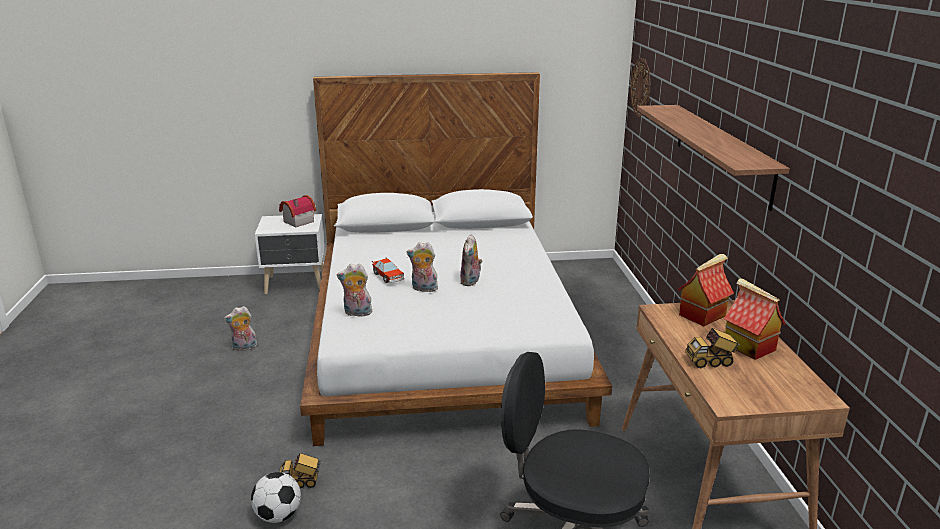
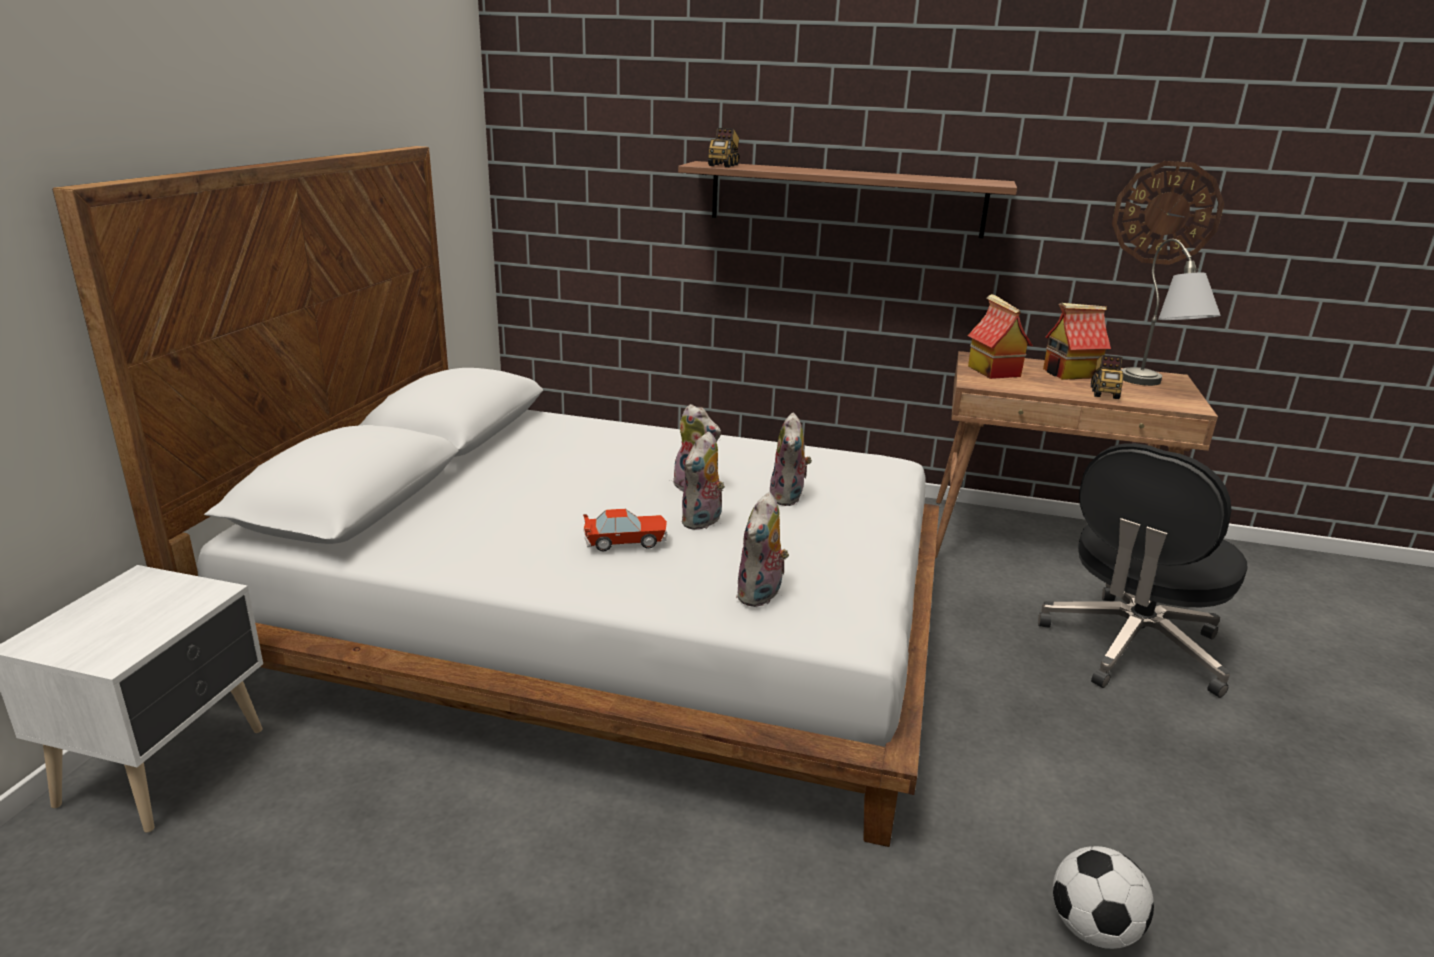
camera: 70 degrees left, 0 degrees up
plush toy [224,306,257,351] -> plush toy moved to [770,413,812,506]
toy house [279,195,316,227] -> none
toy truck [279,453,321,488] -> toy truck moved to [708,128,739,167]
wall clock [630,58,651,117] -> wall clock moved to [1112,161,1224,265]
none -> grey table lamp [1121,239,1221,386]

